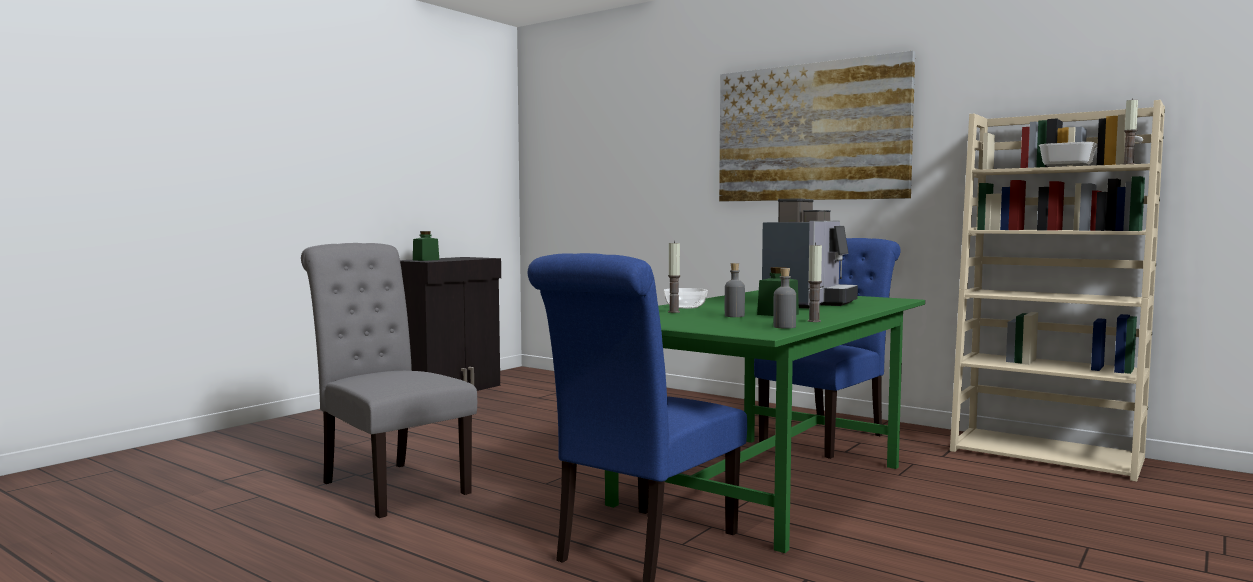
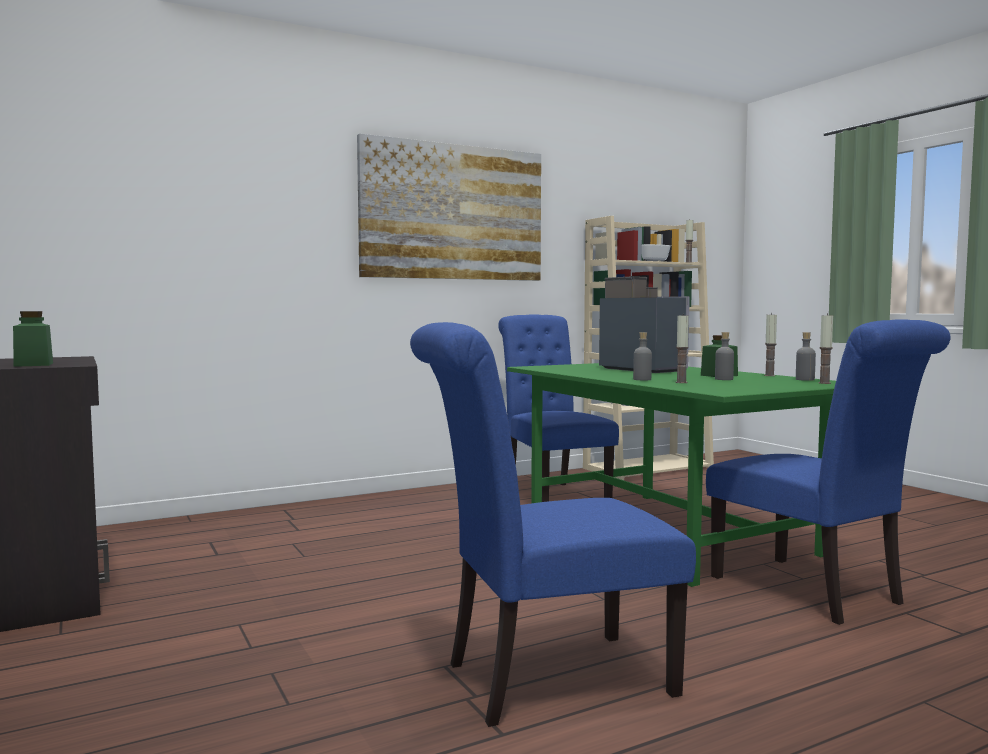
camera: 65 degrees left, 0 degrees up
grey chair [301,243,477,518] -> blue chair [410,322,696,727]
bowl [664,288,708,309] -> grey bottle [633,332,652,380]
none -> candle [818,313,833,384]

